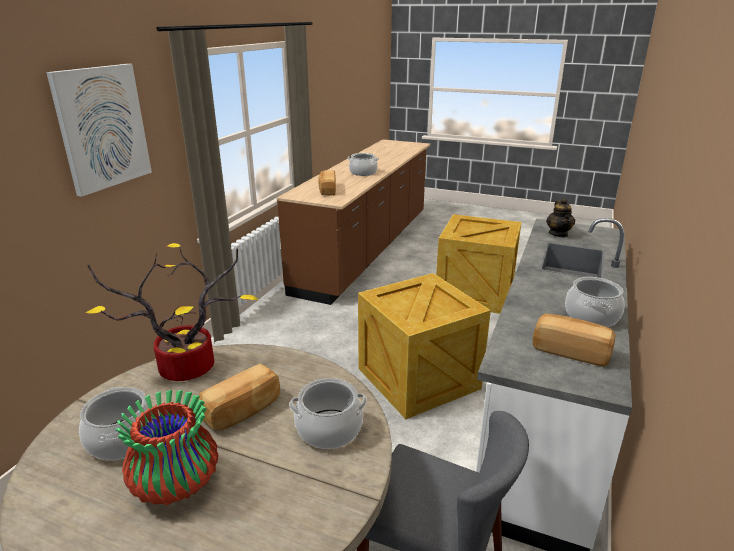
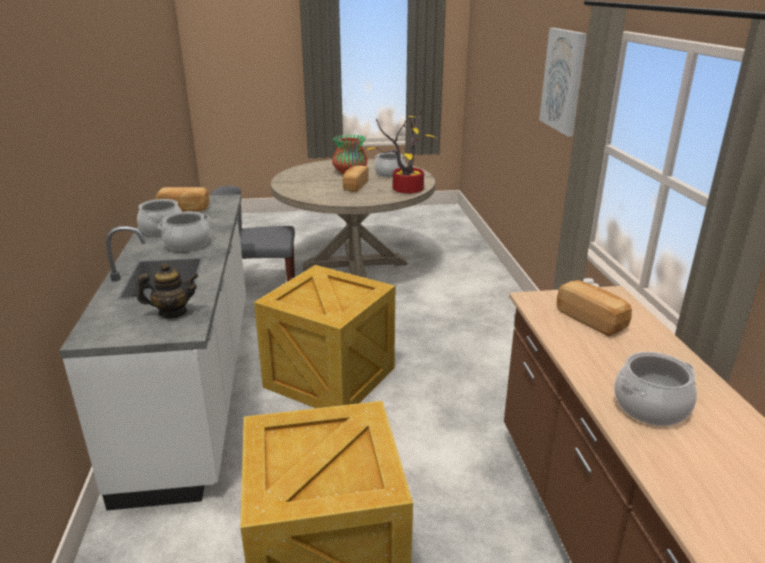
camera: 150 degrees right, 0 degrees up
cooking pot [289,378,367,449] -> cooking pot moved to [158,211,210,251]
teapot [546,198,575,237] -> teapot turned 105 degrees clockwise [137,263,199,318]

